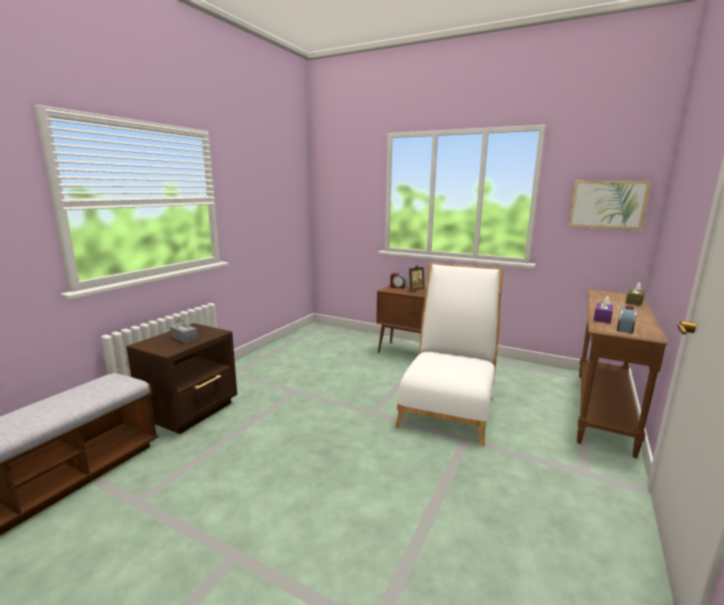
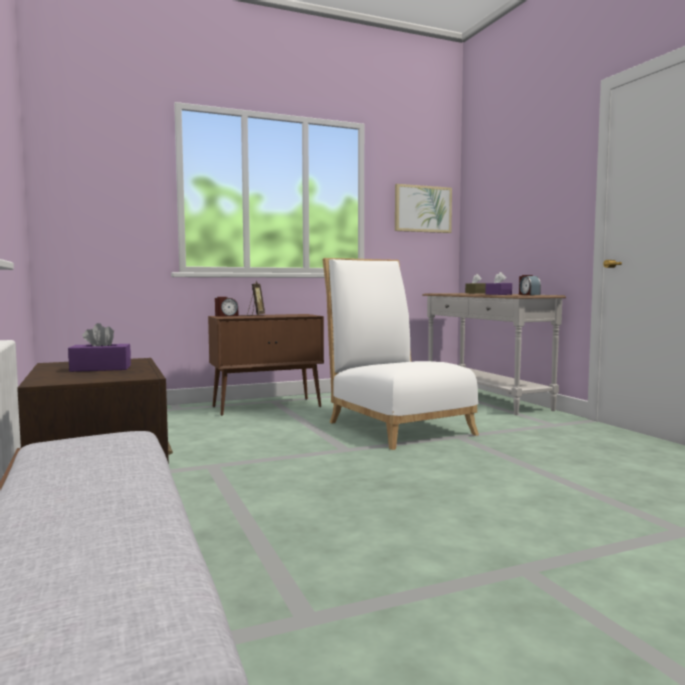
camera: 50 degrees left, 10 degrees down
grey tissue box [170,317,198,343] -> purple tissue box [68,323,131,372]
brown console table [577,290,668,458] -> white console table [422,293,566,415]

